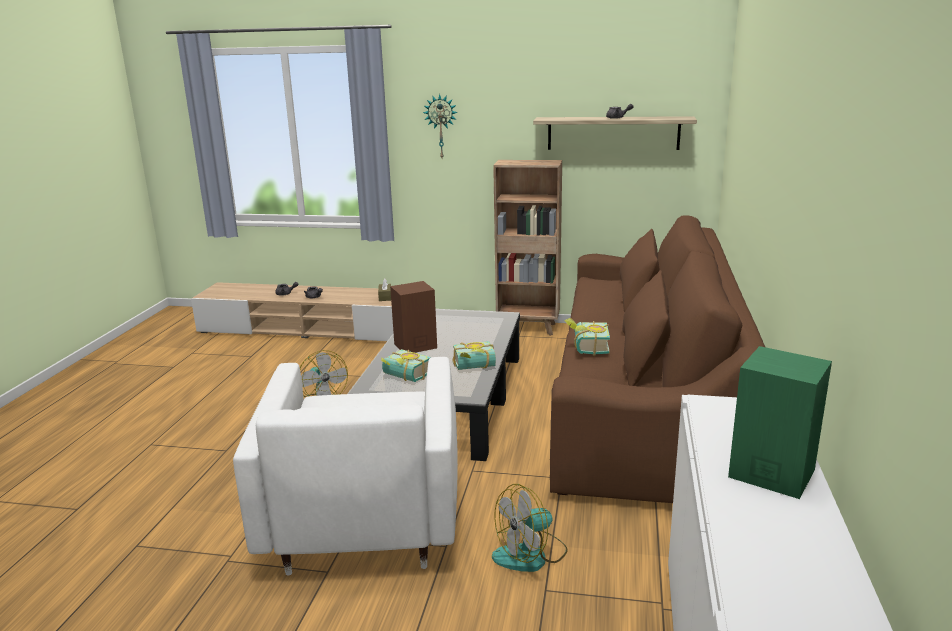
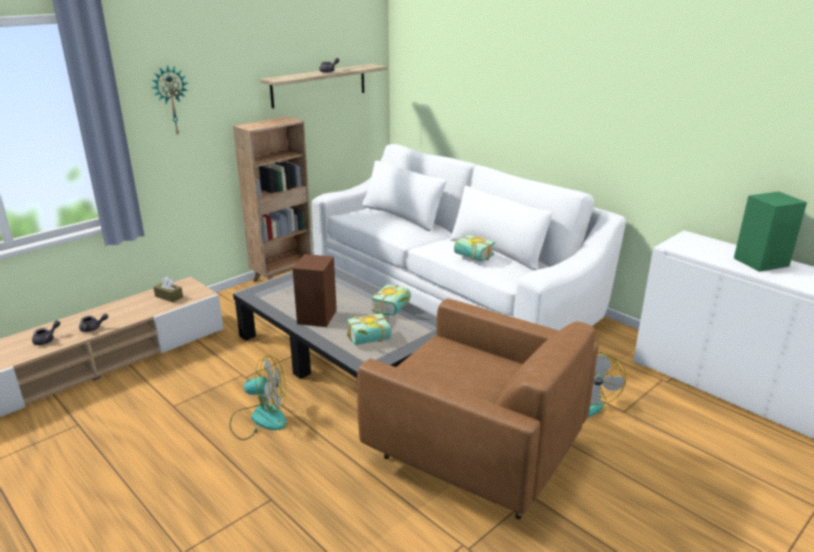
camera: 55 degrees left, 5 degrees up
white armchair [233,357,458,576] -> brown armchair [357,299,599,519]
brown sofa [550,215,765,503] -> white sofa [312,144,626,331]

